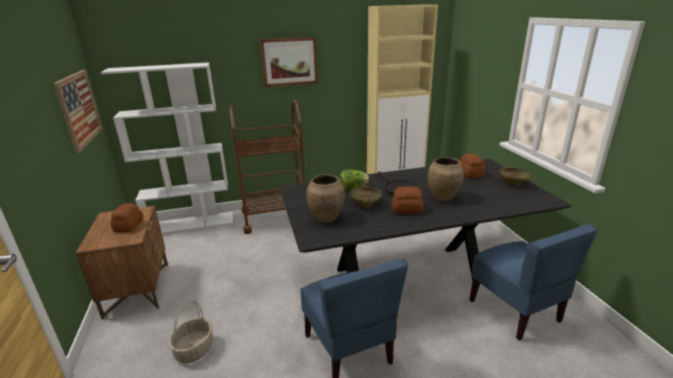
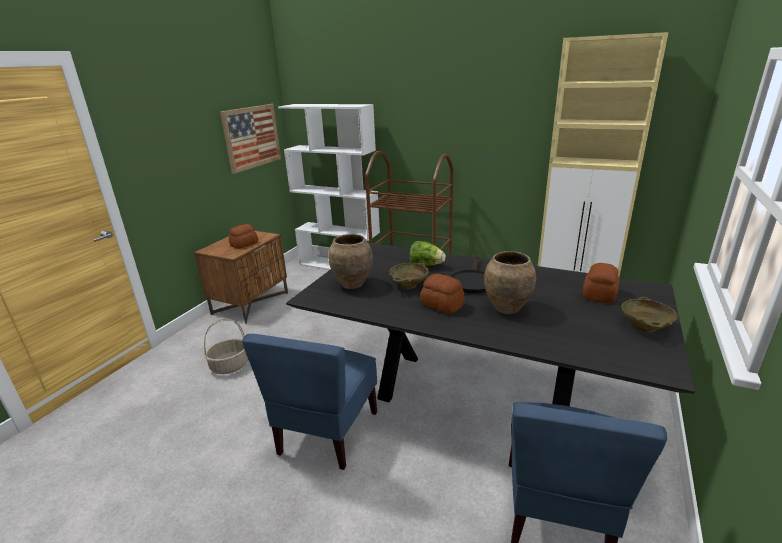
camera: 40 degrees right, 0 degrees up
picture [260,37,318,87] -> none

